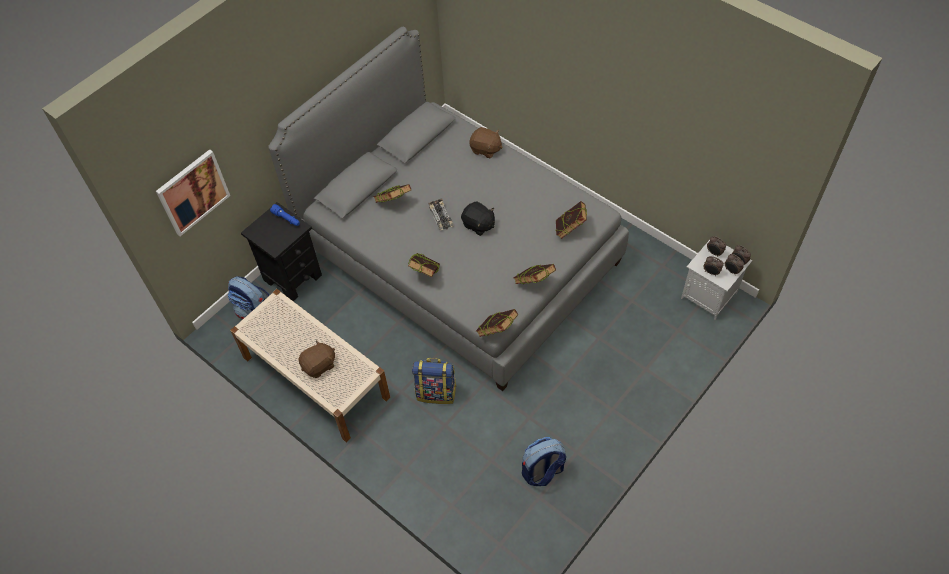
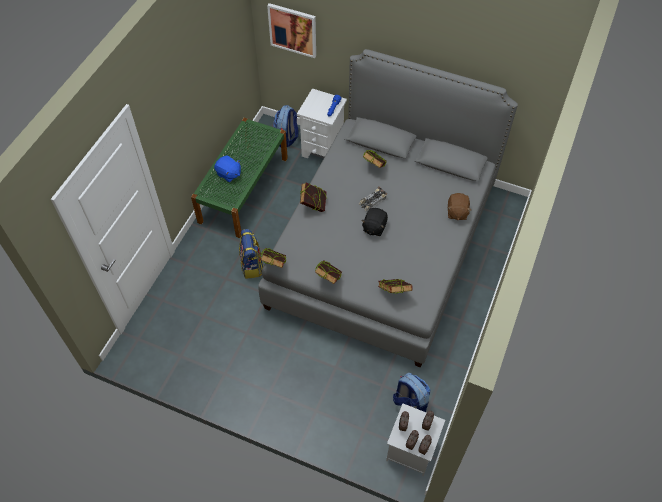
camera: 70 degrees right, 0 degrees up
beige bench [230,289,391,443] -> green bench [191,118,288,238]
black nightstand [241,202,322,301] -> white nightstand [297,89,347,158]
brown plush toy [299,340,335,378] -> blue plush toy [214,155,241,182]
backpack [522,437,566,486] -> backpack moved to [393,373,430,412]

